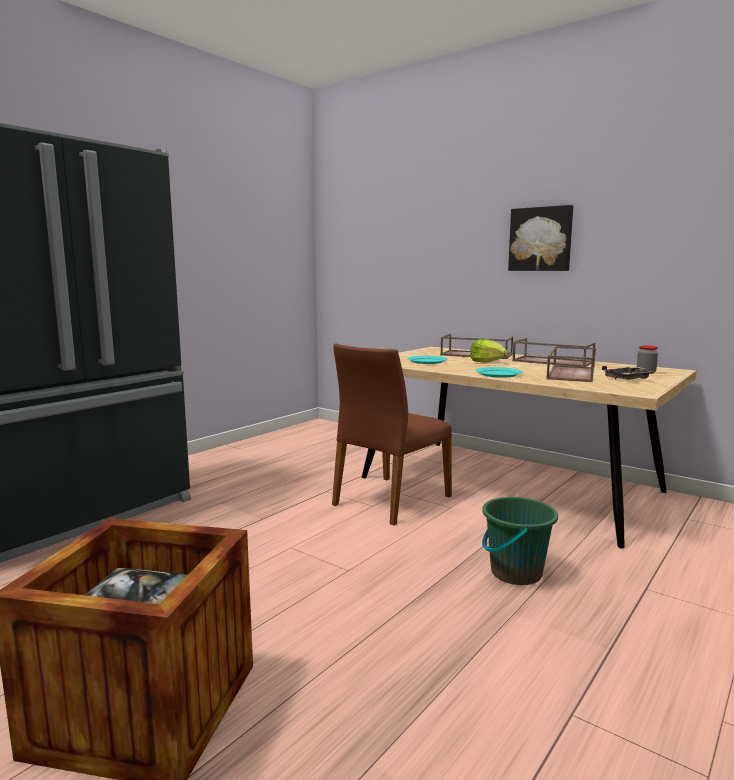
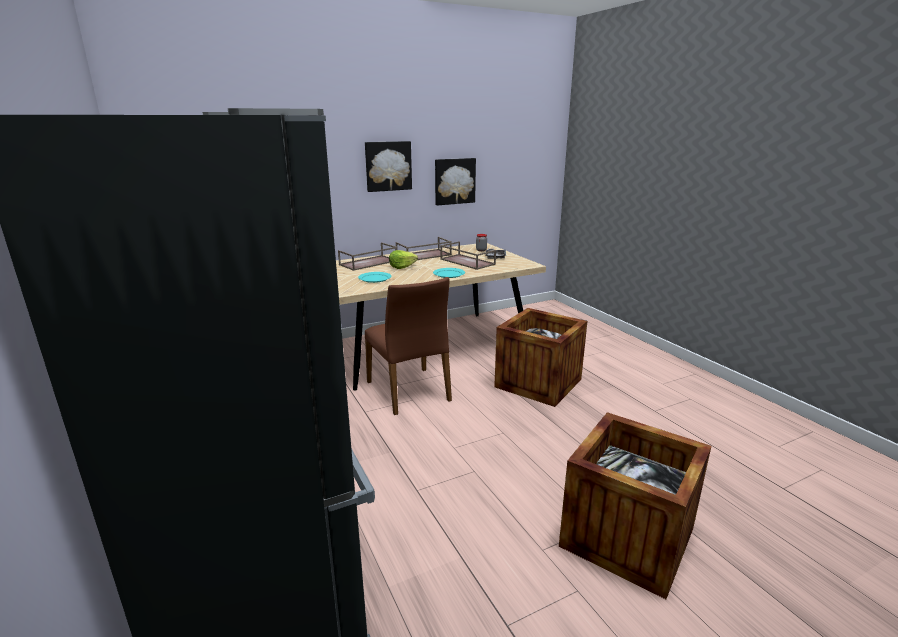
camera: 65 degrees left, 10 degrees up
green bucket [482,497,558,585] -> crate [494,308,587,407]
none -> picture [435,158,476,205]

